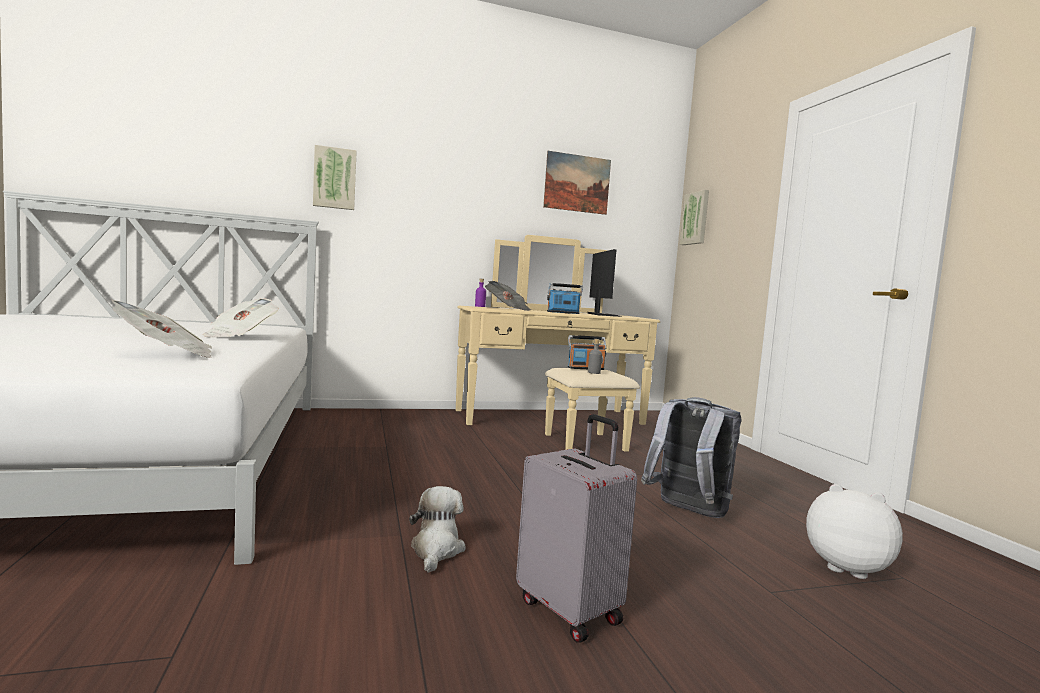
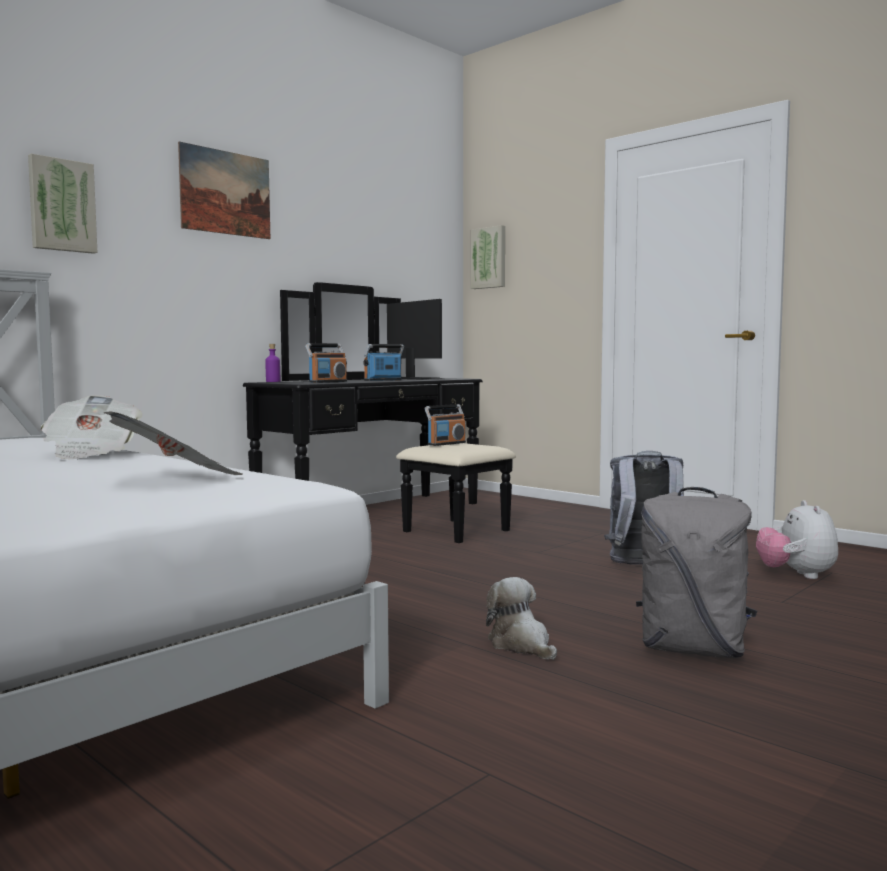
camera: 30 degrees left, 0 degrees up
beige dresser [456,235,660,452] -> black dresser [243,282,516,543]
newspaper [485,281,531,311] -> radio [305,343,347,383]
grey suitcase [516,414,637,642] -> grey backpack [636,487,758,658]
picture [543,151,611,215] -> picture moved to [178,141,270,239]
grey bottle [588,339,602,374] -> none
plush toy [806,484,903,579] -> plush toy turned 90 degrees counterclockwise [756,500,838,579]

